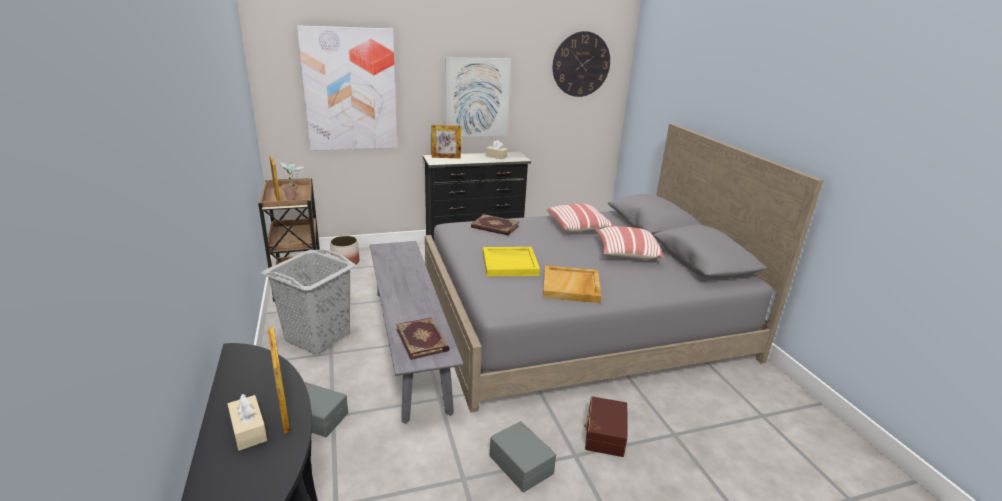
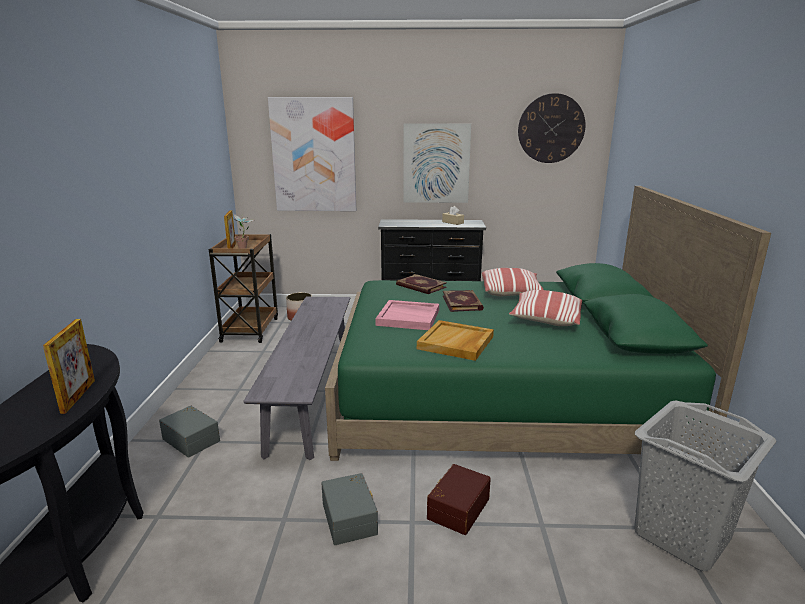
camera: 20 degrees right, 5 degrees down
beige tissue box [228,393,267,451] -> none
grey laundry basket [262,249,356,354] -> grey laundry basket moved to [634,400,776,571]
book [396,318,450,360] -> book moved to [443,290,484,312]
grey bed [425,124,823,412] -> green bed [325,186,771,461]
picture frame [431,125,461,158] -> none
yellow tray [483,247,540,276] -> pink tray [375,300,439,330]

